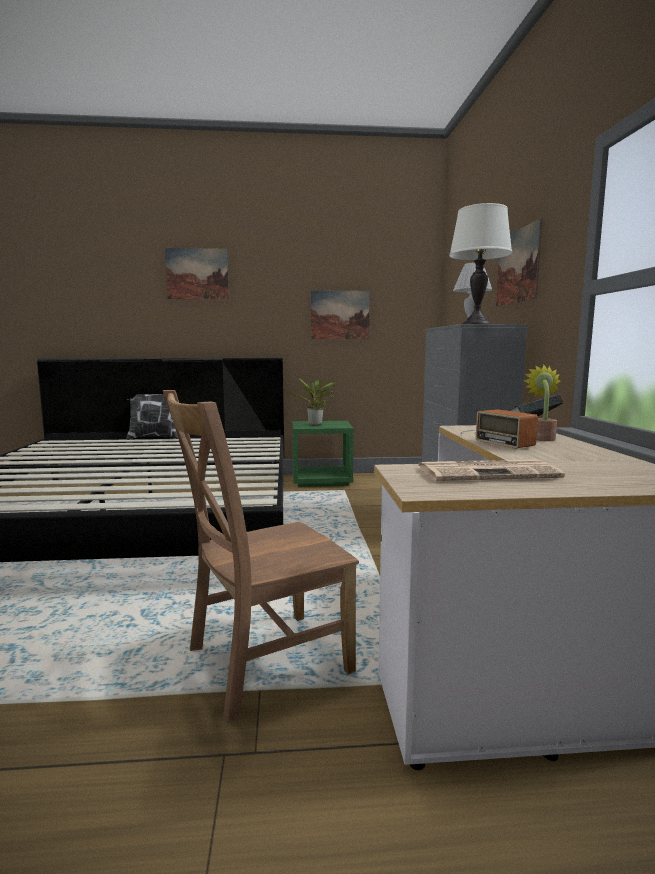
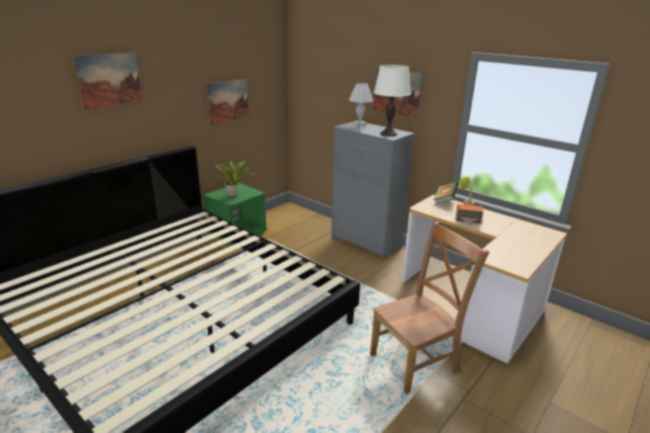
camera: 45 degrees left, 15 degrees up
pillow [126,392,178,440] -> none
brown chair [163,390,359,723] -> brown chair turned 135 degrees counterclockwise [370,221,490,394]
newspaper [418,459,565,481] -> none

